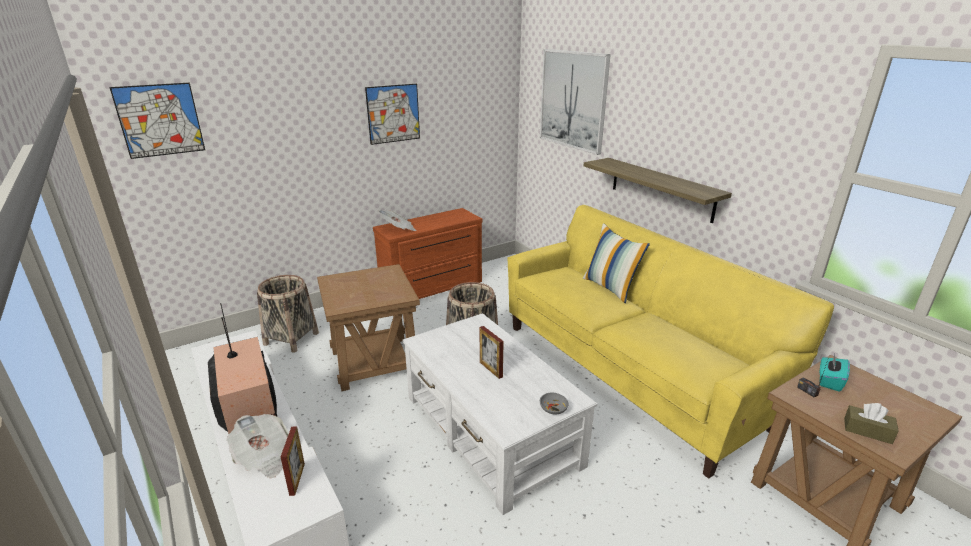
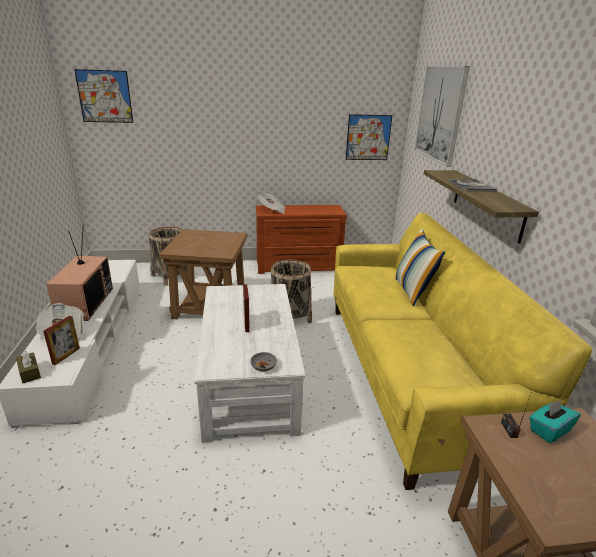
camera: 25 degrees right, 0 degrees up
picture [365,84,420,145] -> picture moved to [346,114,392,160]
brown tissue box [844,403,899,444] -> brown tissue box moved to [16,351,41,383]
none -> book [448,179,497,192]

